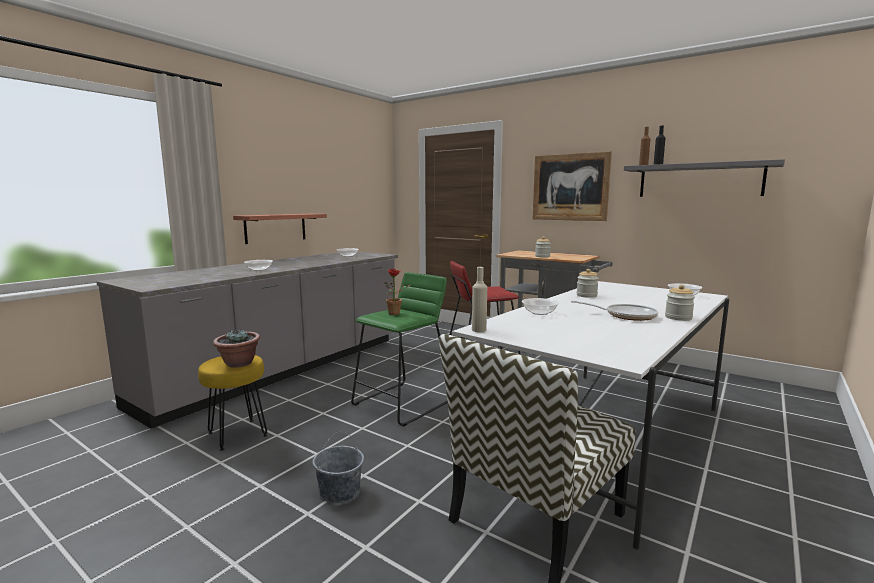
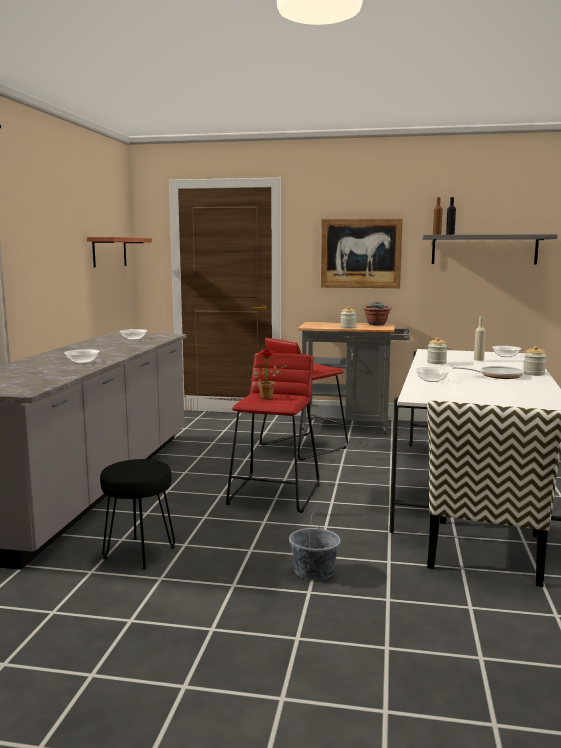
camera: 25 degrees left, 0 degrees up
yellow stool [198,355,267,451] -> black stool [100,459,175,570]
potted plant [213,330,260,368] -> potted plant moved to [363,302,392,326]
shelf [233,214,327,244] -> shelf moved to [87,237,152,268]
green stool [351,272,448,427] -> red stool [226,353,320,513]
beige bottle [472,267,487,332] -> beige bottle moved to [474,317,486,361]

